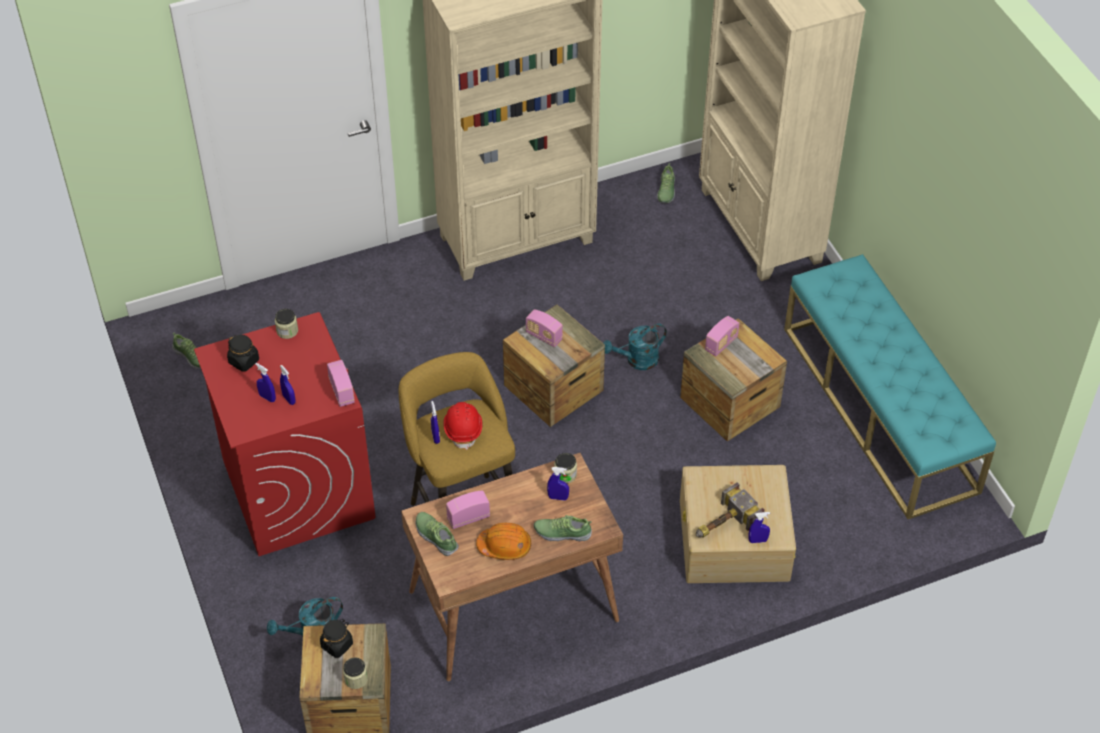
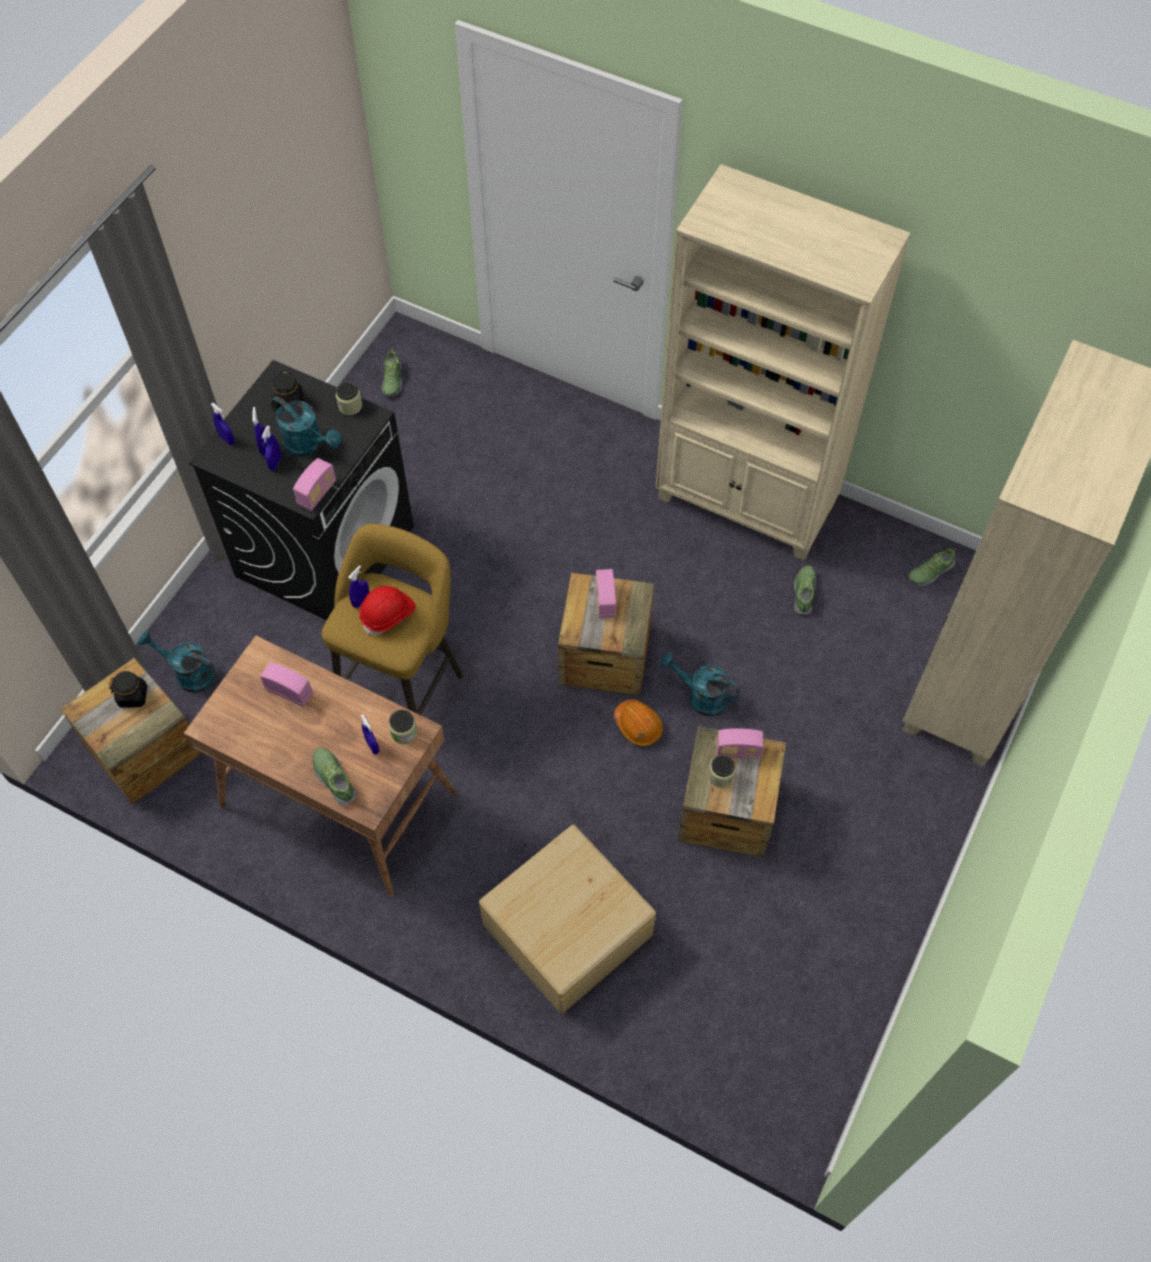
camera: 50 degrees right, 10 degrees up
red washing machine [194,312,376,556] -> black washing machine [189,360,414,620]
jar [343,657,368,689] -> jar moved to [708,755,736,788]
shoe [416,512,459,556] -> shoe moved to [794,565,816,614]
orange hard hat [476,523,531,560] -> orange hard hat moved to [614,699,663,746]
hammer [696,482,765,538] -> none
blue spray bottle [749,512,770,543] -> blue spray bottle moved to [211,403,234,445]
turquoise bench [784,254,996,519] -> none
none -> turquoise watering can [271,396,341,457]

